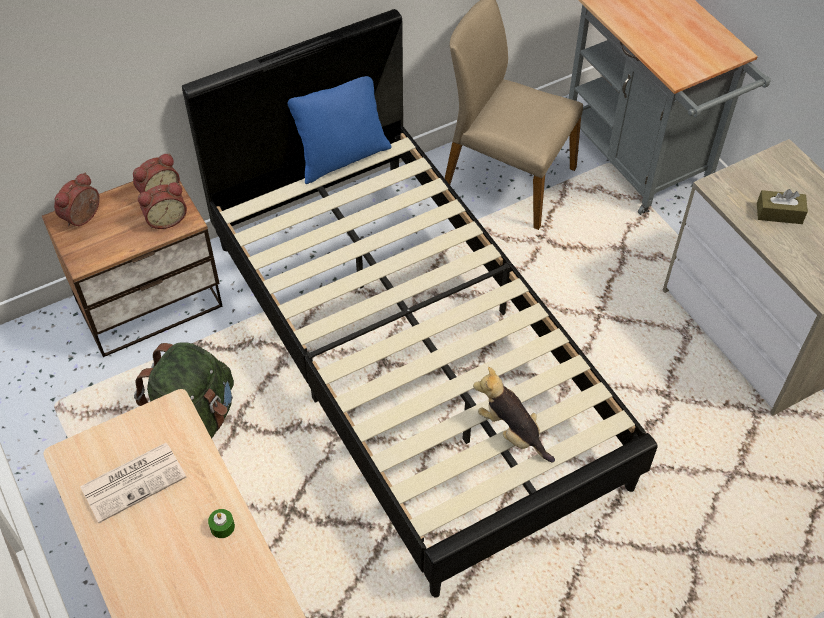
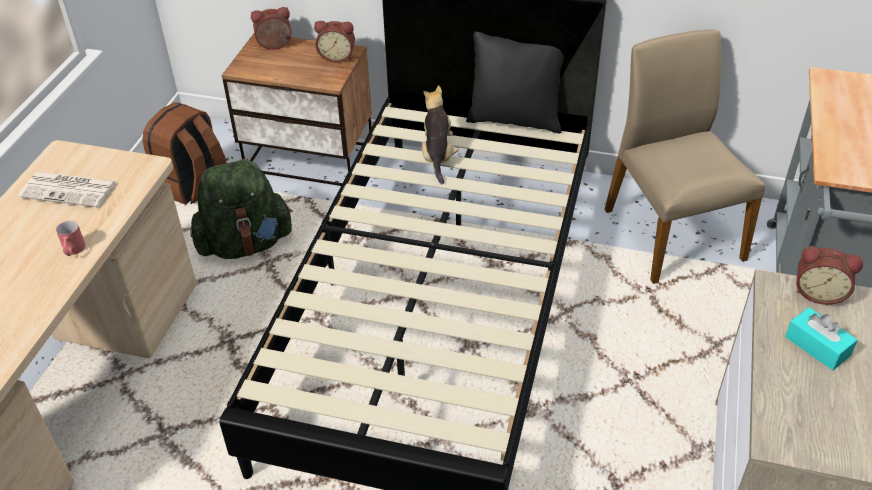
camera: 45 degrees right, 10 degrees down
alarm clock [138,182,187,229] -> alarm clock moved to [796,246,863,305]
green candle [208,509,235,538] -> red mug [56,220,85,256]
blue pillow [287,76,392,184] -> black pillow [466,32,564,133]
plush toy [473,367,555,463] -> plush toy moved to [422,85,459,184]
brown tissue box [757,189,808,224] -> turquoise tissue box [785,307,858,370]
none -> brown backpack [143,103,227,205]

